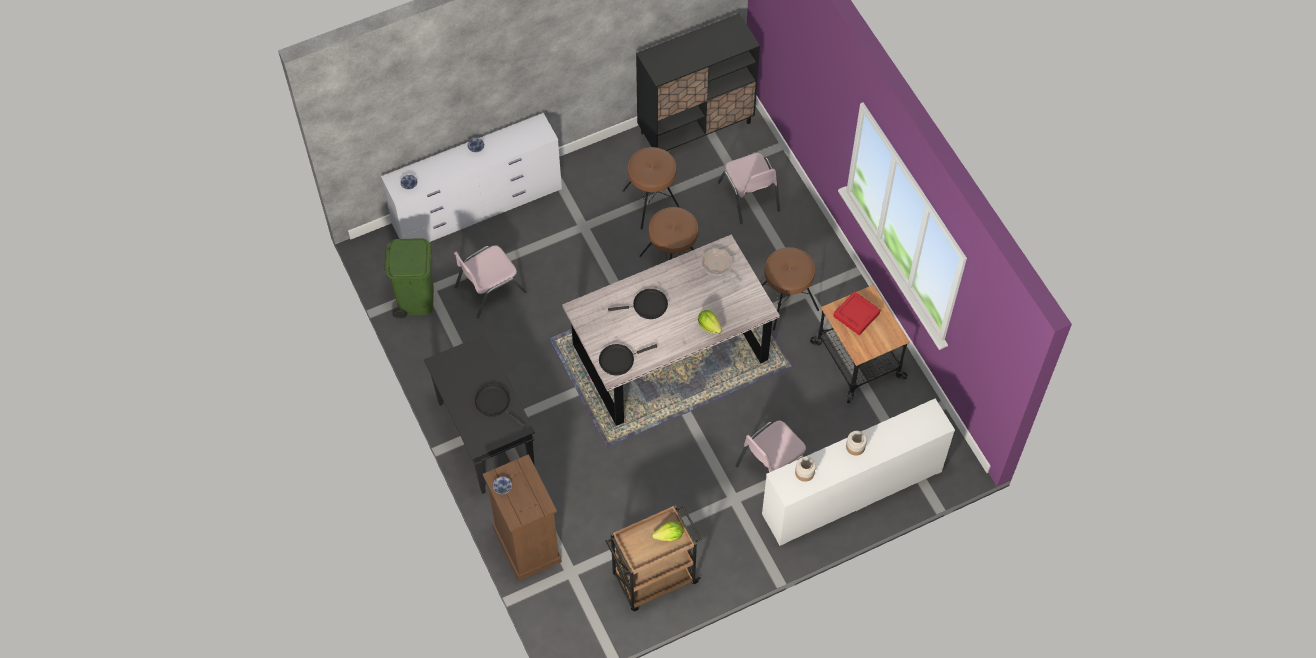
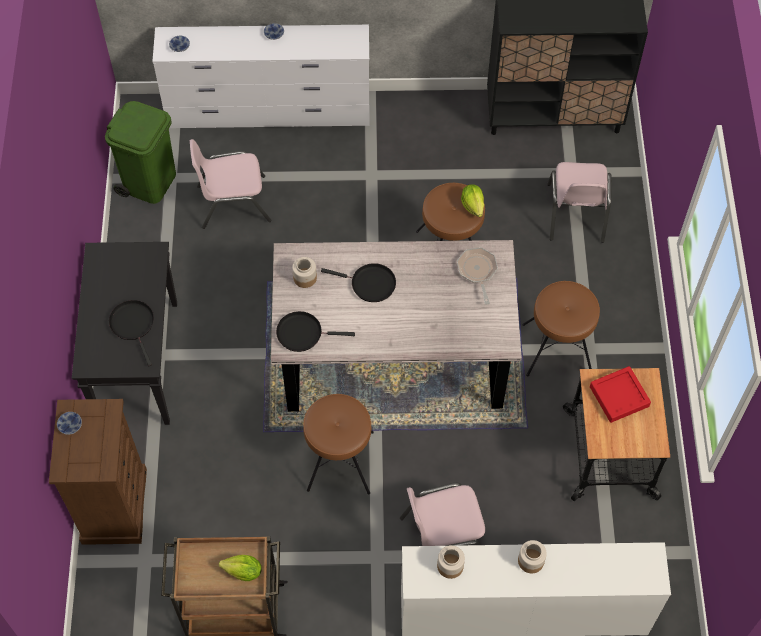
camera: 25 degrees right, 0 degrees up
brown stool [623,147,680,229] -> brown stool moved to [303,394,374,494]
lettuce [698,310,722,334] -> lettuce moved to [461,184,484,217]
none -> jar [292,257,317,288]

